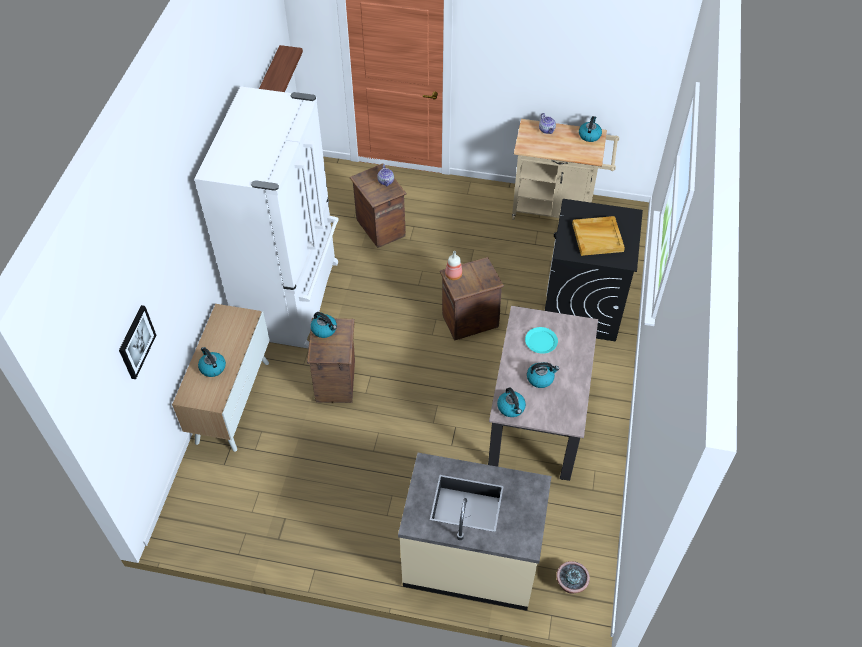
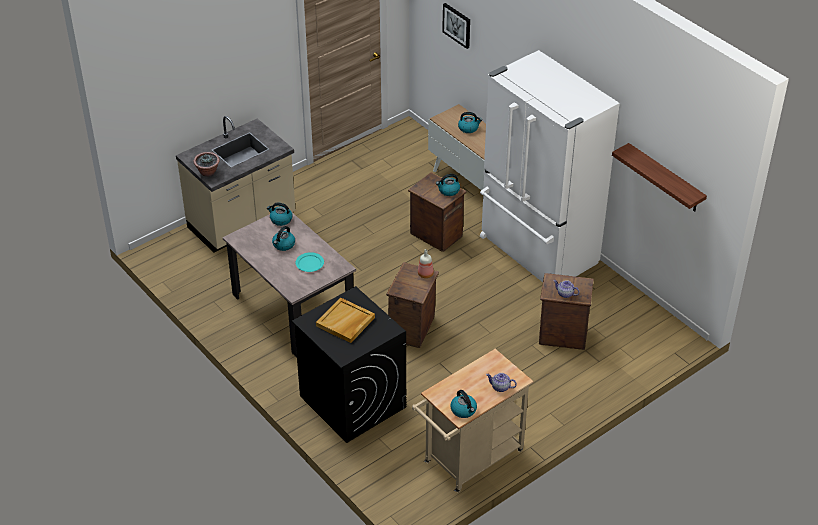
camera: 130 degrees right, 10 degrees down
potted plant [556,561,590,594] -> potted plant moved to [194,152,220,177]

